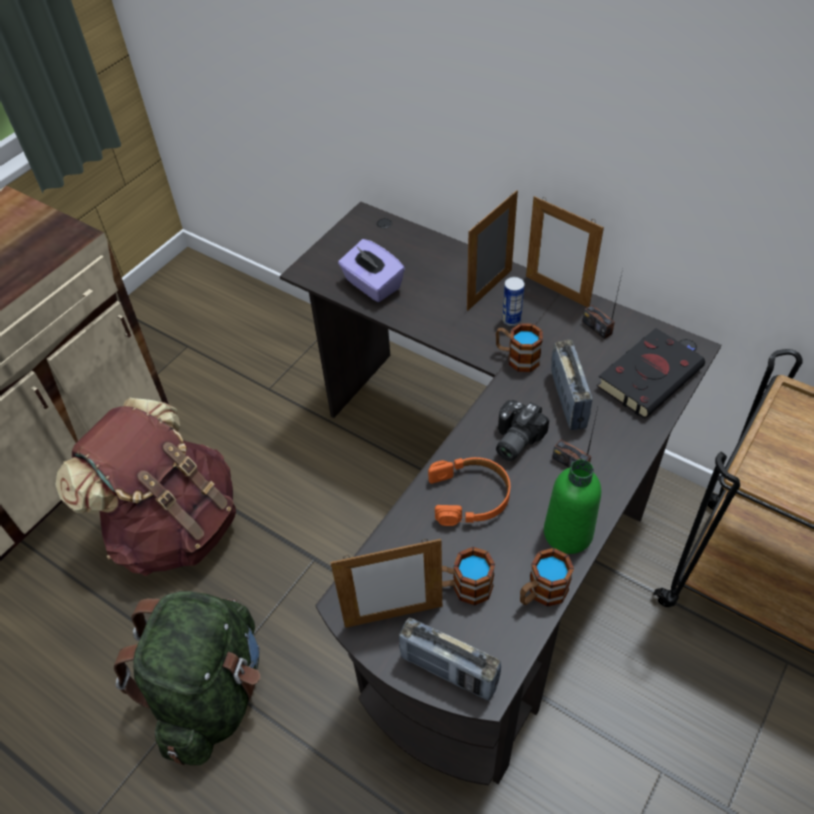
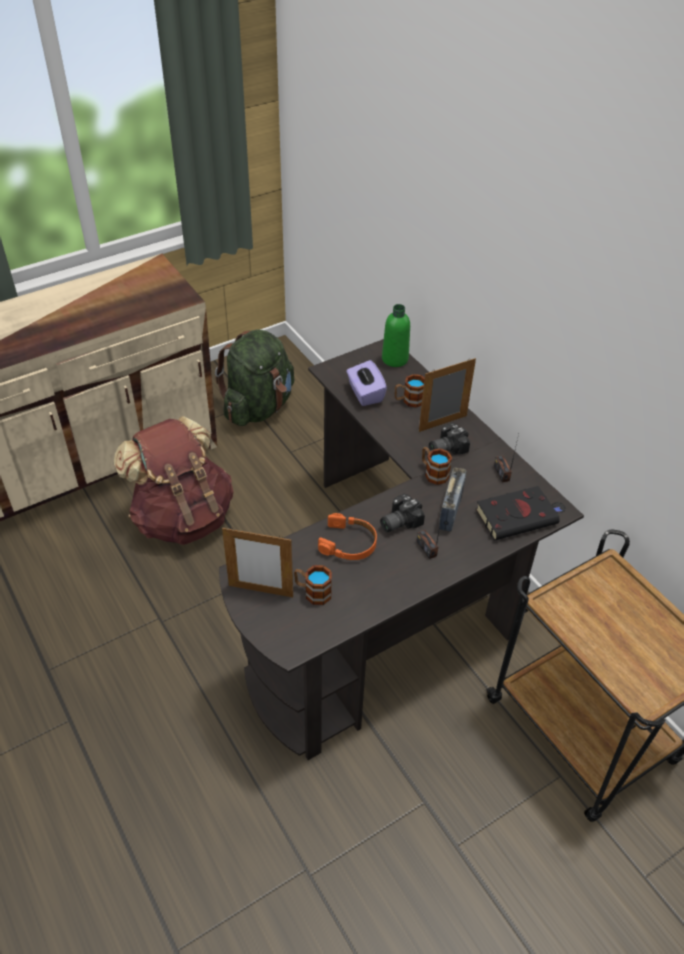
camera: 20 degrees right, 5 degrees down
green backpack [114,591,260,766] -> green backpack moved to [215,329,294,426]
radio [399,618,501,701] -> none
can [502,277,525,326] -> camera [429,423,470,455]
mug [520,548,574,607] -> mug moved to [395,374,425,408]
picture frame [526,196,604,307] -> none
green bottle [544,459,601,554] -> green bottle moved to [382,304,410,367]

